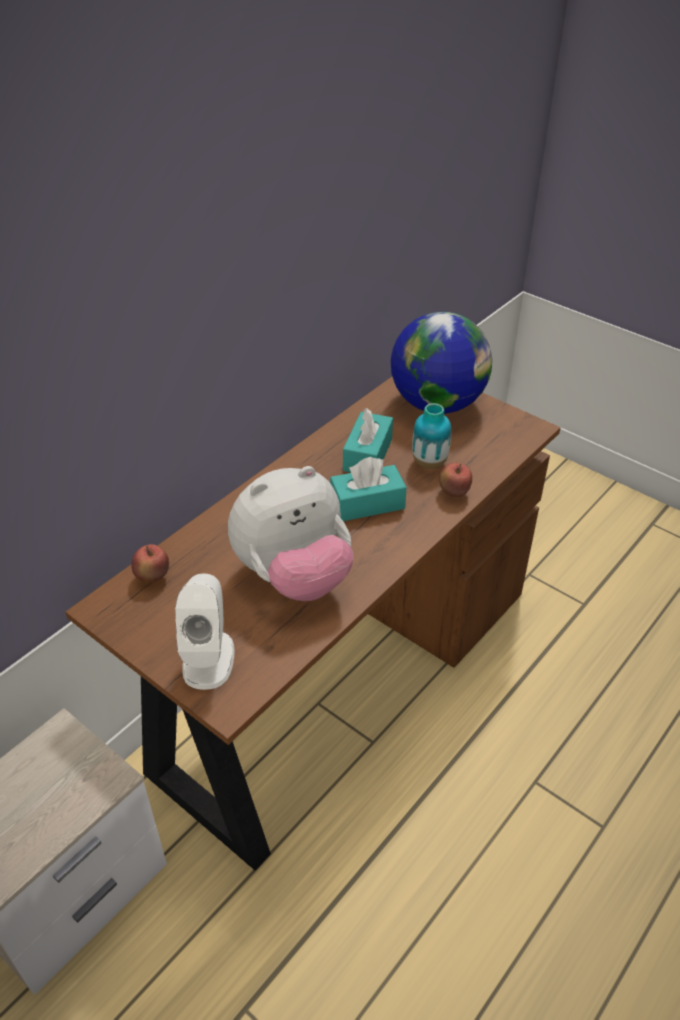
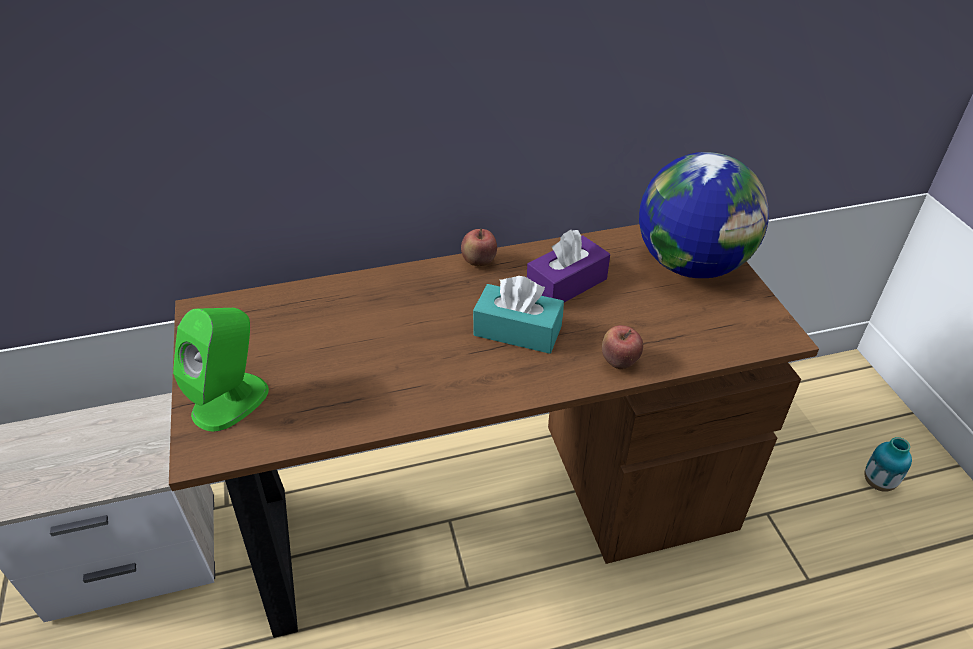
camera: 35 degrees right, 0 degrees up
apple [131,544,169,583] -> apple moved to [461,228,497,267]
white speaker [175,574,235,690] -> green speaker [173,308,269,432]
plush toy [228,466,354,601] -> none
turquoise tissue box [343,408,393,472] -> purple tissue box [527,230,610,303]
vase [412,403,451,469] -> vase moved to [864,437,912,492]

